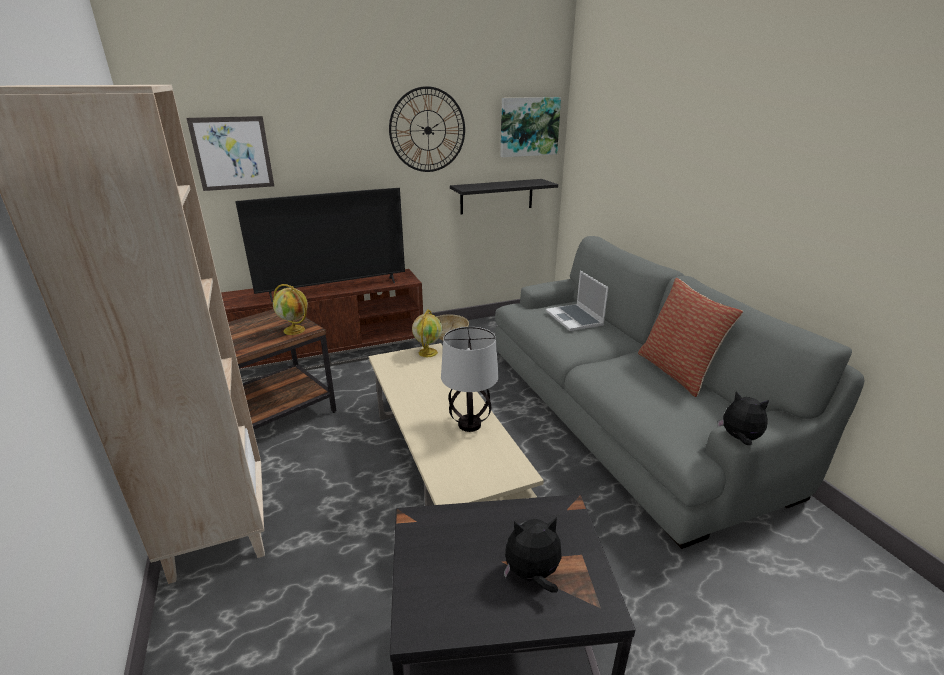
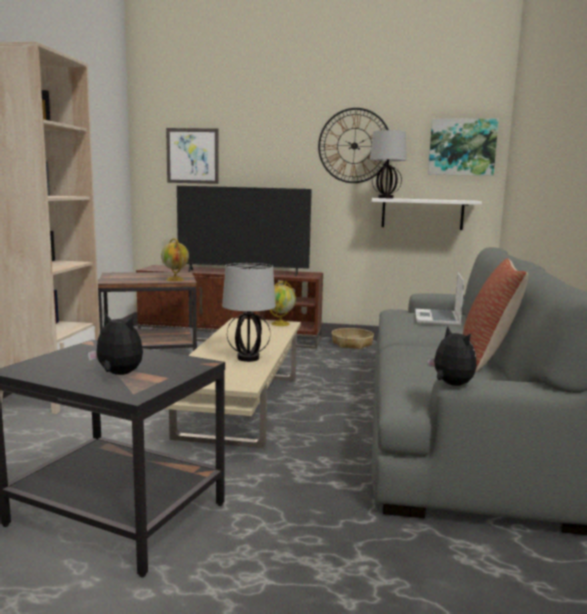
camera: 30 degrees right, 15 degrees down
black shelf [450,179,558,214] -> white shelf [372,198,482,230]
none -> table lamp [370,130,406,198]

